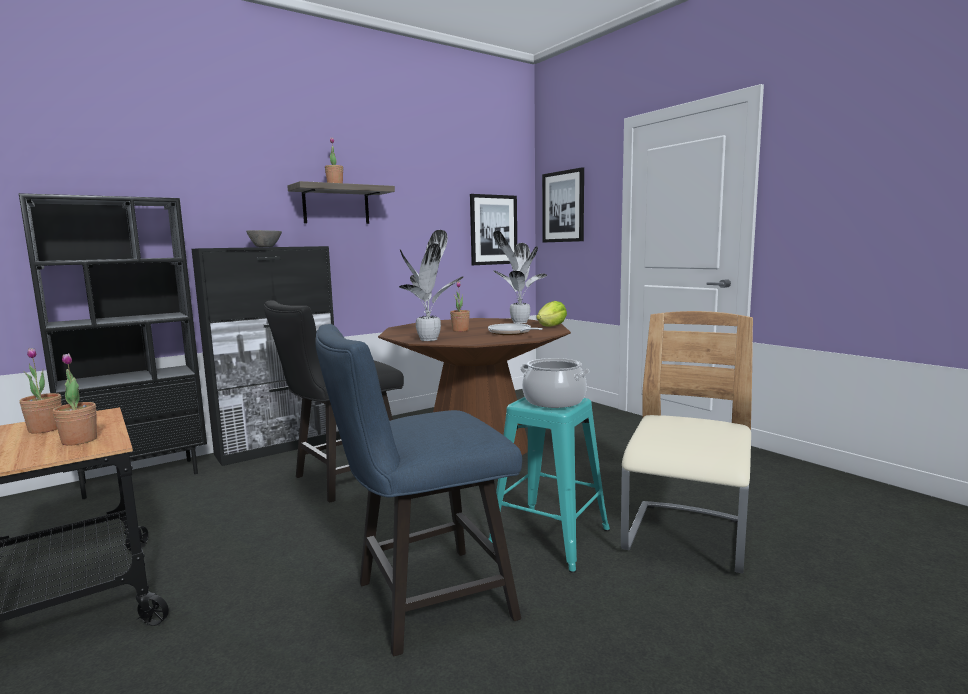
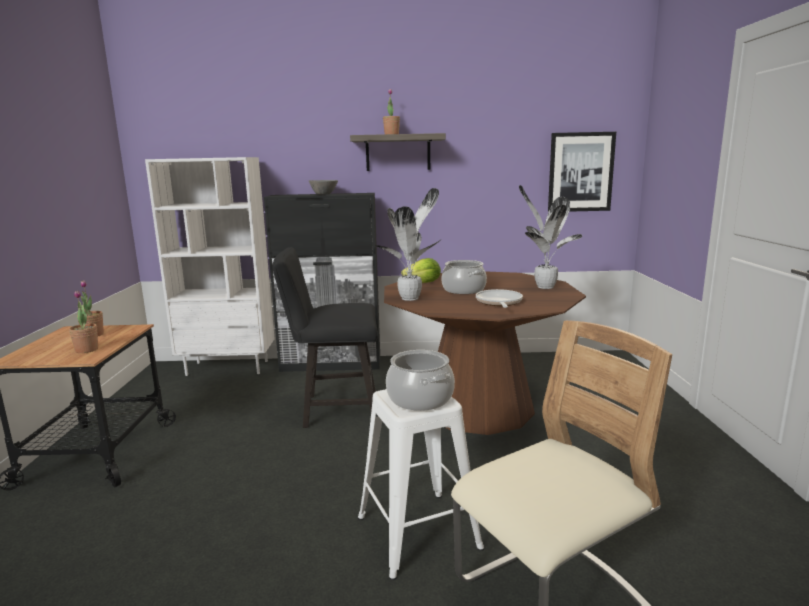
camera: 35 degrees right, 5 degrees up
black bookcase [18,193,207,499] -> white bookcase [145,157,275,376]
blue chair [315,324,522,656] -> none
potted plant [450,281,470,332] -> cooking pot [441,260,487,294]
turquoise stool [489,397,610,573] -> white stool [358,389,484,580]
lettuce [536,301,567,326] -> lettuce moved to [401,258,441,283]
picture [542,167,584,242] -> none

